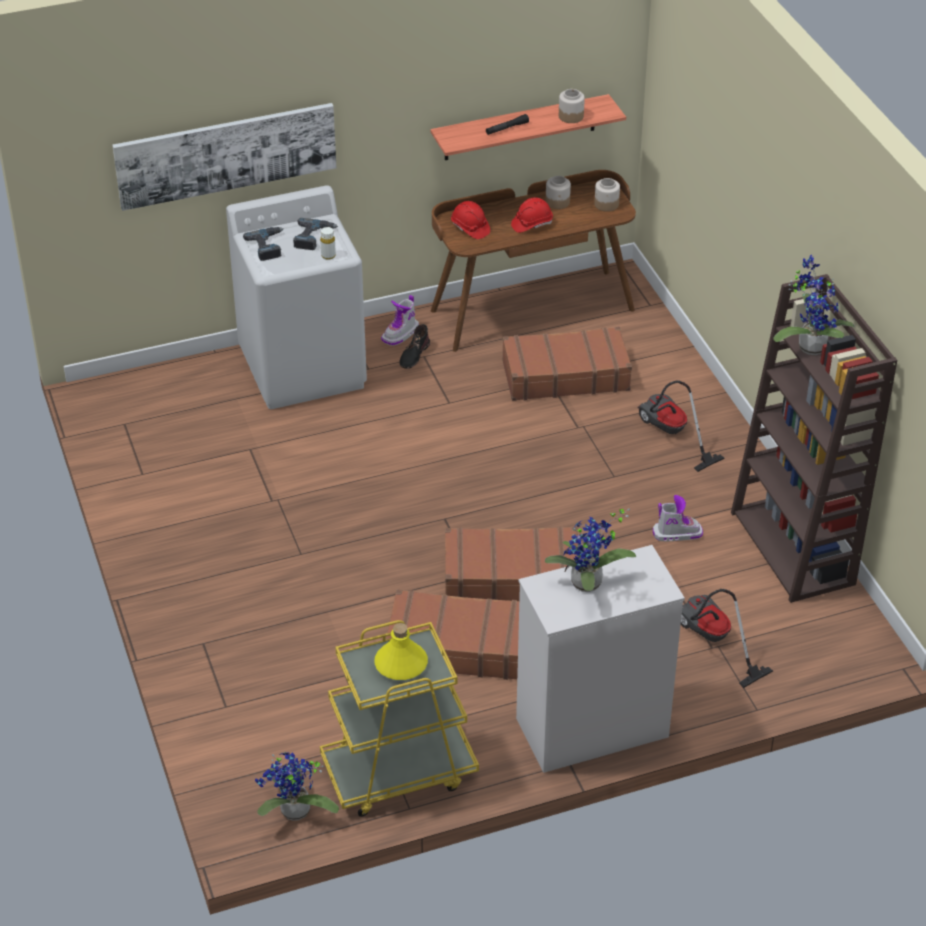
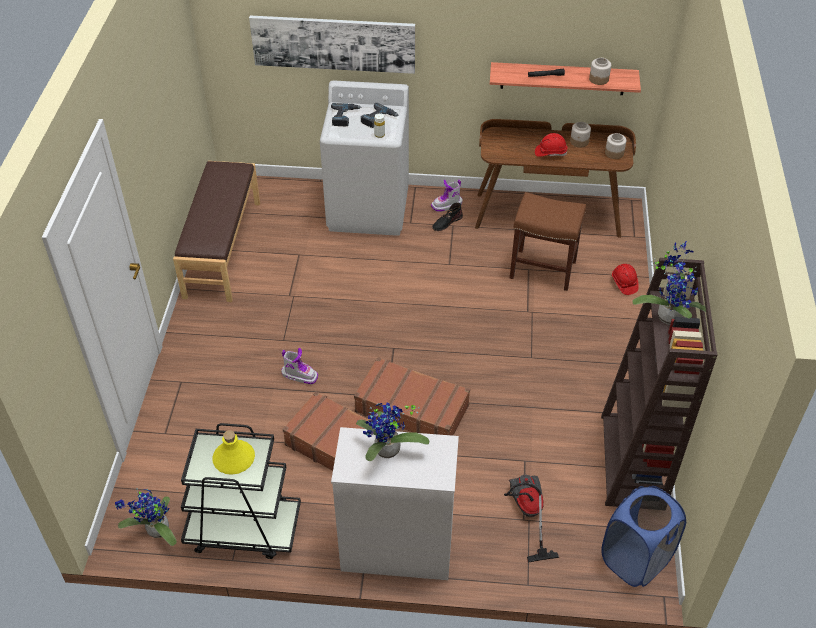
camera: 25 degrees right, 5 degrees up
yellow cart [320,620,479,817] -> black cart [181,423,301,559]
red hard hat [451,201,490,239] -> red hard hat moved to [612,264,639,295]
brown suitcase [502,327,632,401] -> brown stool [510,192,586,291]
vacuum cleaner [638,380,725,472] -> none
boot [653,495,703,542] -> boot moved to [281,348,318,384]
none -> brown bench [173,161,260,302]
none -> blue laundry basket [601,486,686,587]

